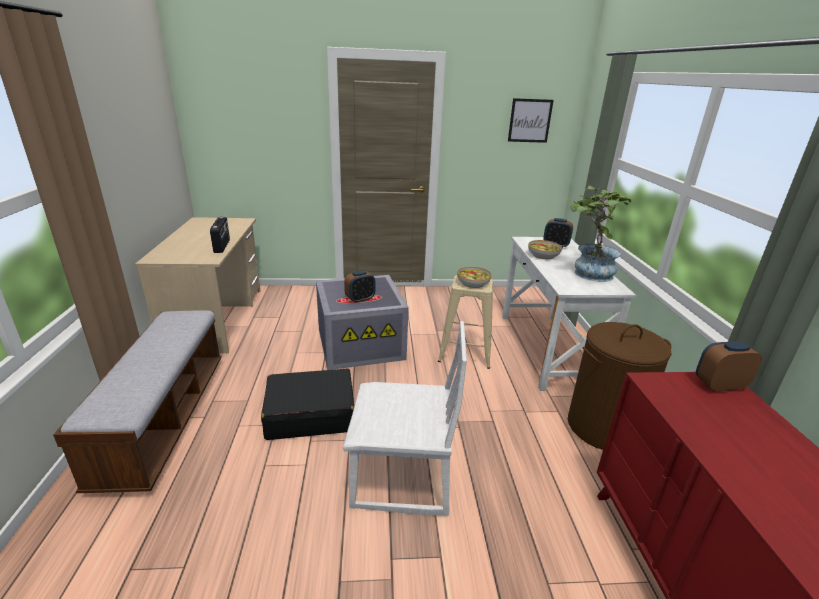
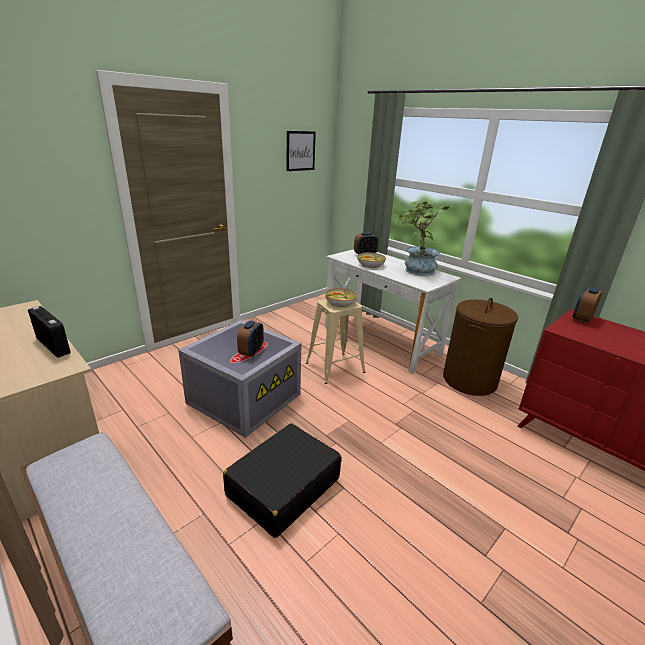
camera: 40 degrees left, 0 degrees up
white chair [343,321,467,516] -> none

